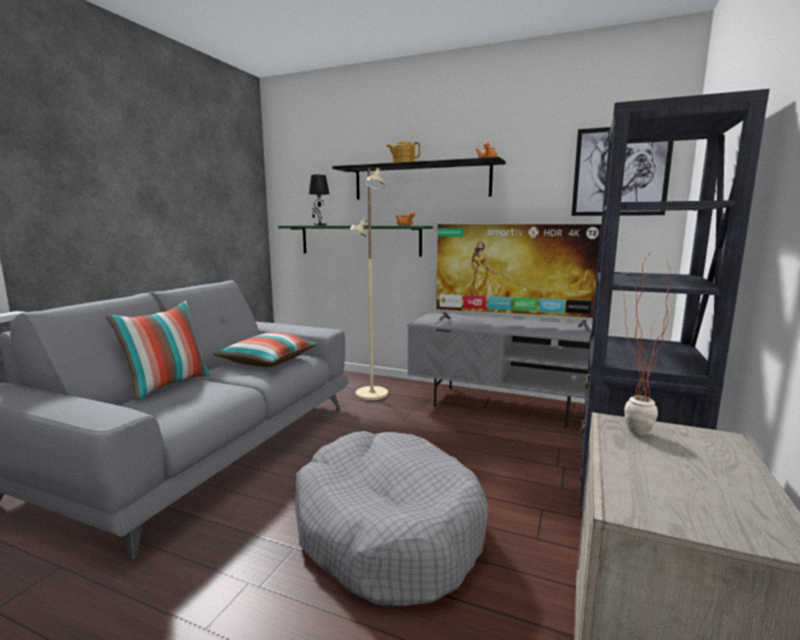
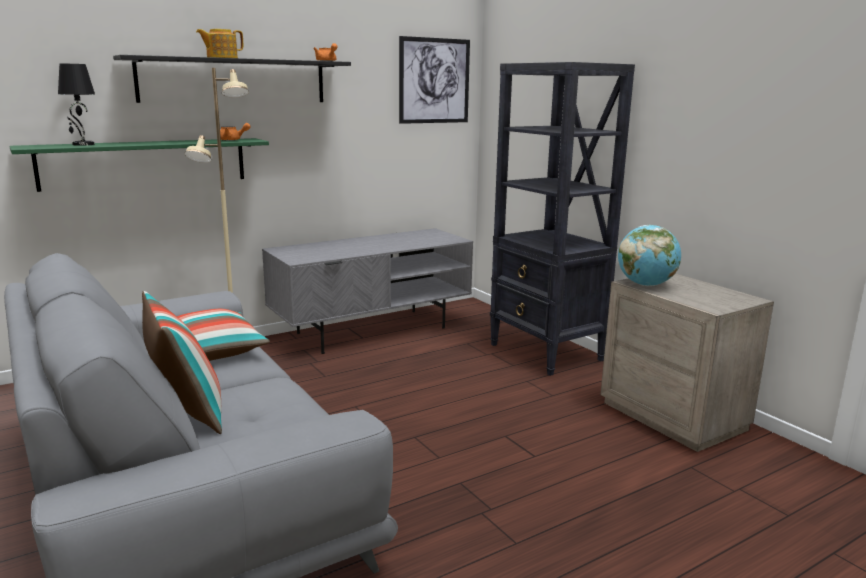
camera: 55 degrees left, 5 degrees up
grey dog bed [295,431,488,606] -> none
television [434,223,601,334] -> none
potted plant [621,250,675,436] -> globe [618,225,681,286]

